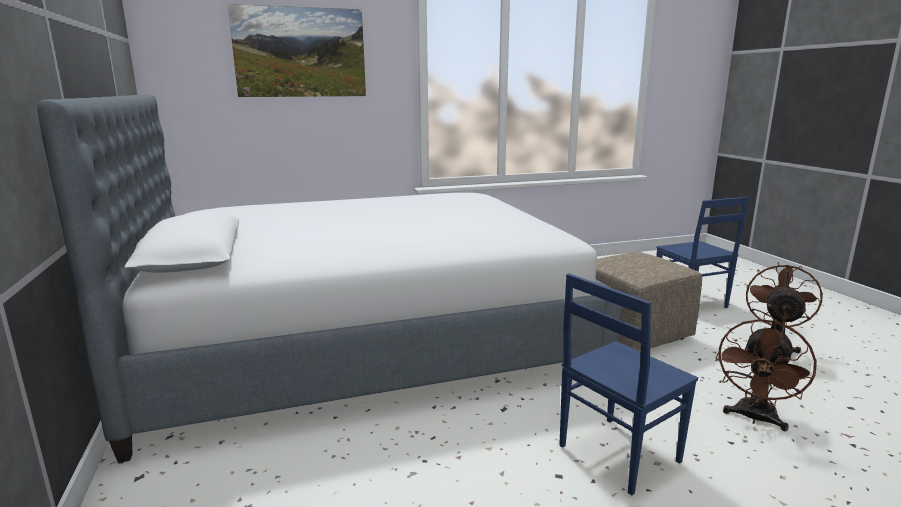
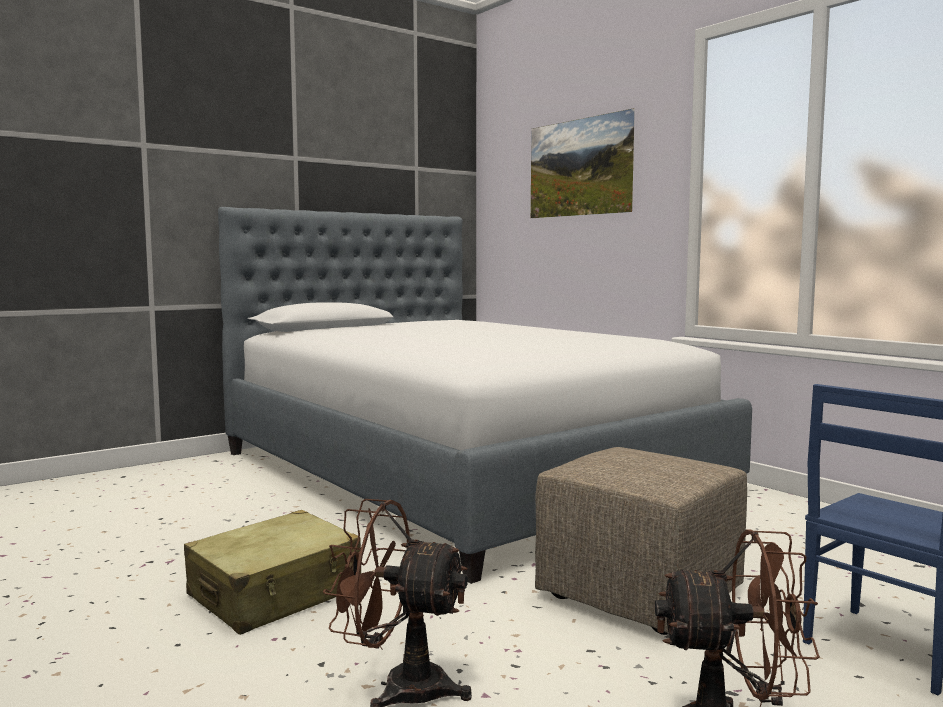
camera: 70 degrees right, 10 degrees down
blue chair [559,273,698,495] -> beige suitcase [184,510,361,635]

